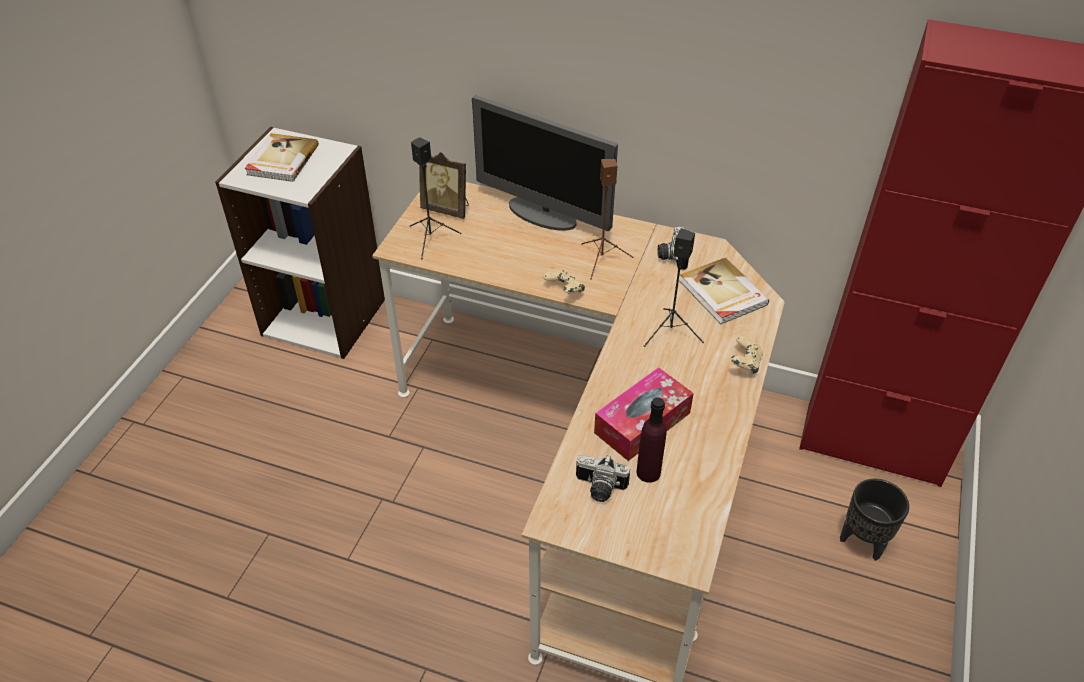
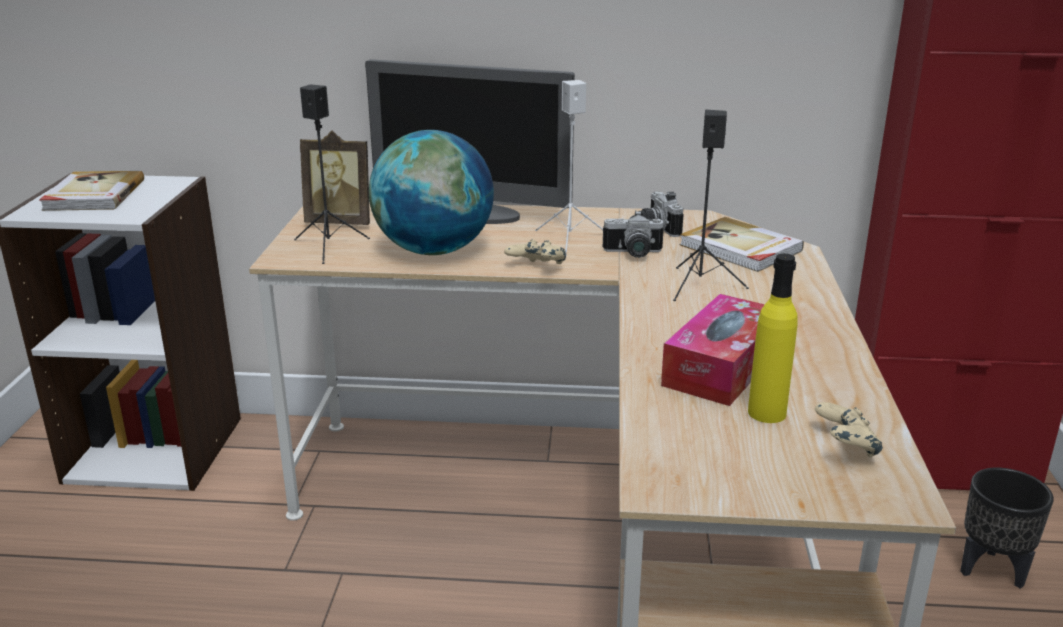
camera: 15 degrees left, 20 degrees down
camera [576,454,630,502] -> camera moved to [603,210,664,258]
brown speaker [581,159,633,280] -> white speaker [535,80,603,256]
purple bottle [637,397,667,483] -> yellow bottle [748,254,798,423]
beige game controller [731,336,763,374] -> beige game controller moved to [815,402,883,457]
none -> globe [369,130,494,255]

